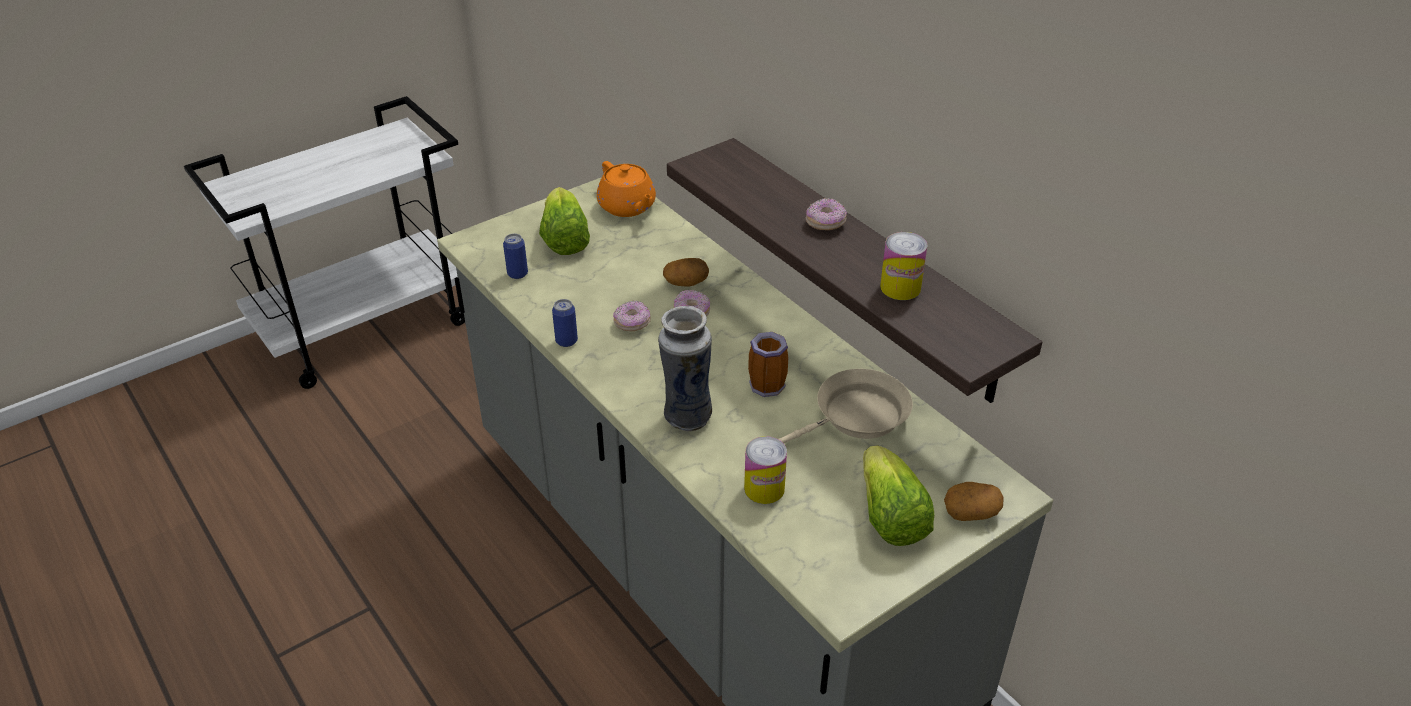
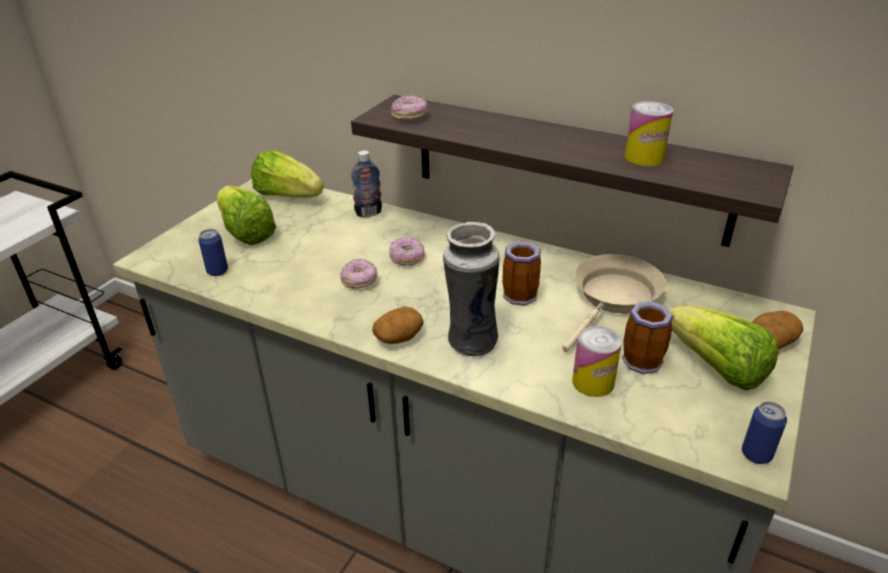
camera: 25 degrees left, 5 degrees down
can [552,299,578,347] -> can moved to [742,401,787,464]
orange teapot [597,161,656,217] -> lettuce [251,149,324,198]
potato [663,258,709,287] -> potato moved to [372,306,423,344]
donut [806,198,847,230] -> donut moved to [391,95,428,121]
none -> bottle [351,150,382,217]
none -> mug [622,301,674,374]

